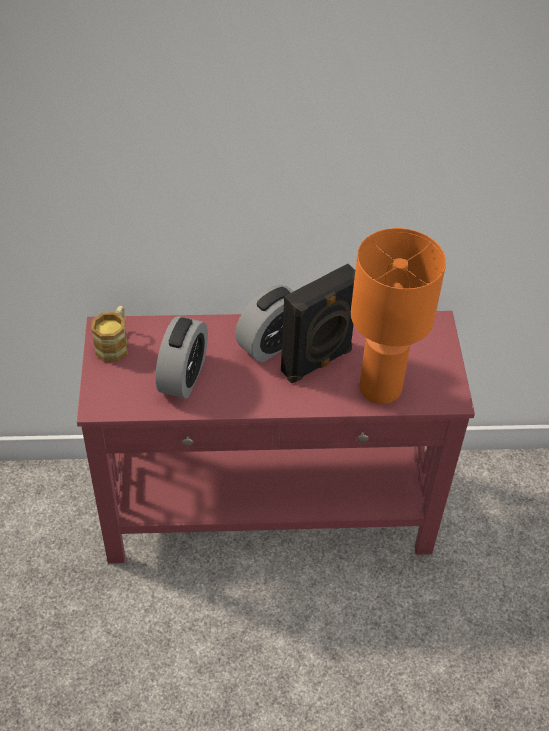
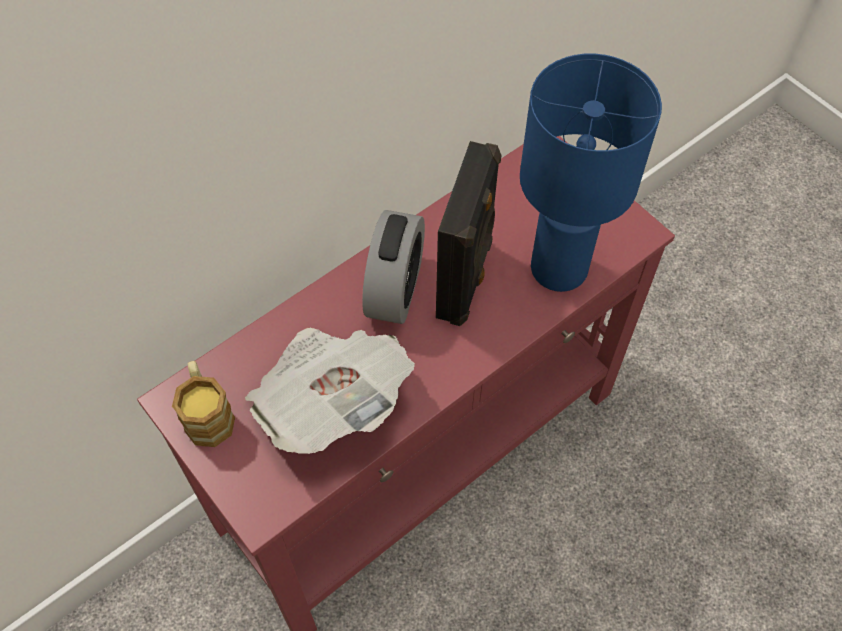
camera: 35 degrees left, 10 degrees up
alarm clock [155,316,208,399] -> newspaper [245,327,415,454]
orange table lamp [351,228,446,404] -> blue table lamp [520,54,662,292]

